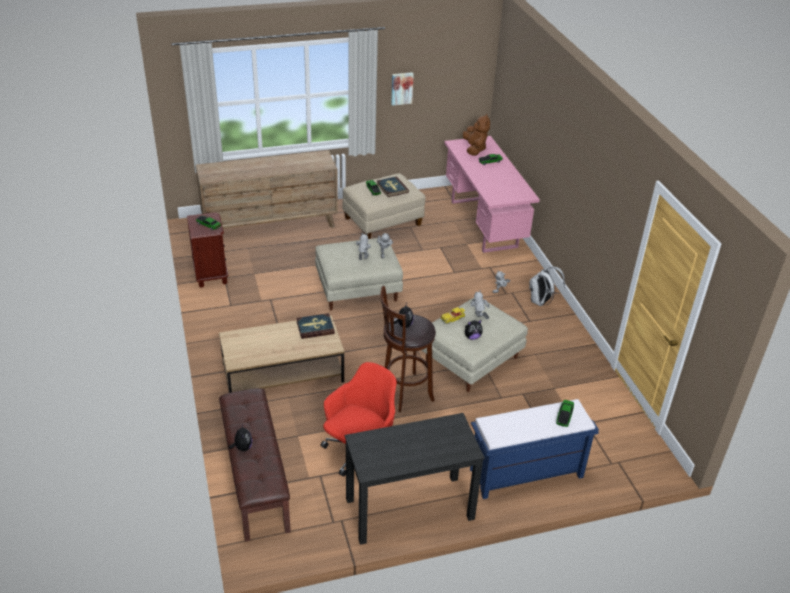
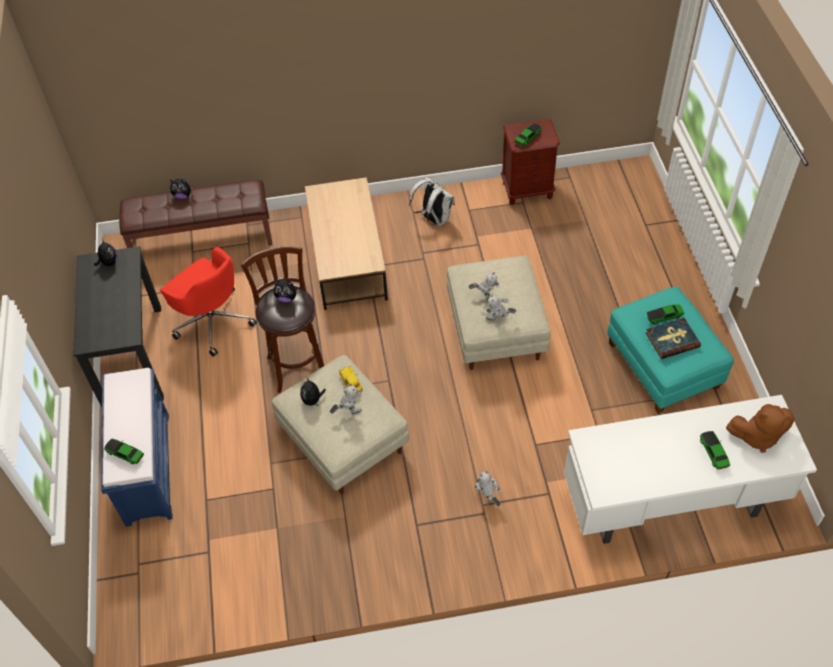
camera: 100 degrees right, 15 degrees up
brown dresser [196,150,338,228] -> none
book [296,313,335,339] -> none
beige ottoman [342,173,426,239] -> turquoise ottoman [607,287,734,413]
picture [391,72,414,106] -> none
pink desk [444,136,540,253] -> white desk [564,395,817,544]
white backpack [529,266,565,306] -> white backpack moved to [409,177,455,226]
none -> plush toy [94,239,117,266]

